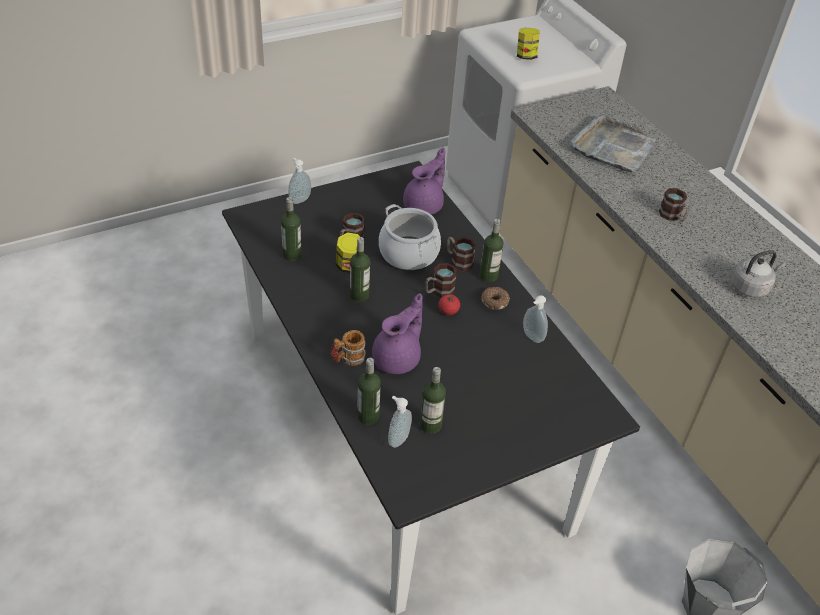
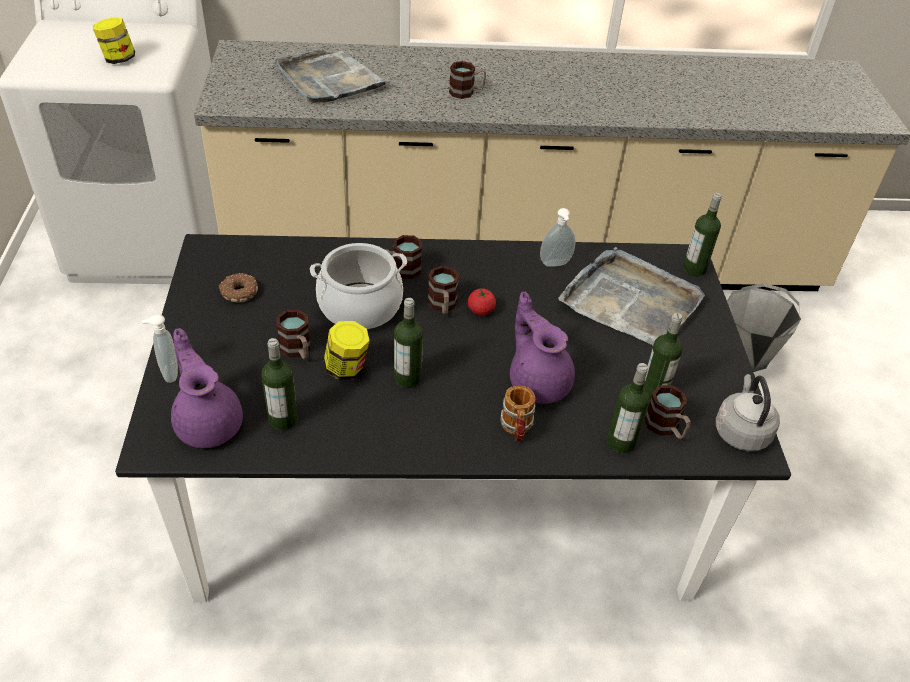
camera: 65 degrees left, 0 degrees up
soap dispenser [388,396,412,448] -> mug [644,385,691,439]
purple teapot [403,147,445,215] -> purple teapot moved to [171,328,243,448]
bottle [479,219,504,282] -> bottle moved to [683,193,722,277]
donut [481,287,510,310] -> donut moved to [219,273,258,302]
grey kettle [731,250,786,298] -> grey kettle moved to [715,374,780,451]
none -> grey tray [558,247,705,345]

